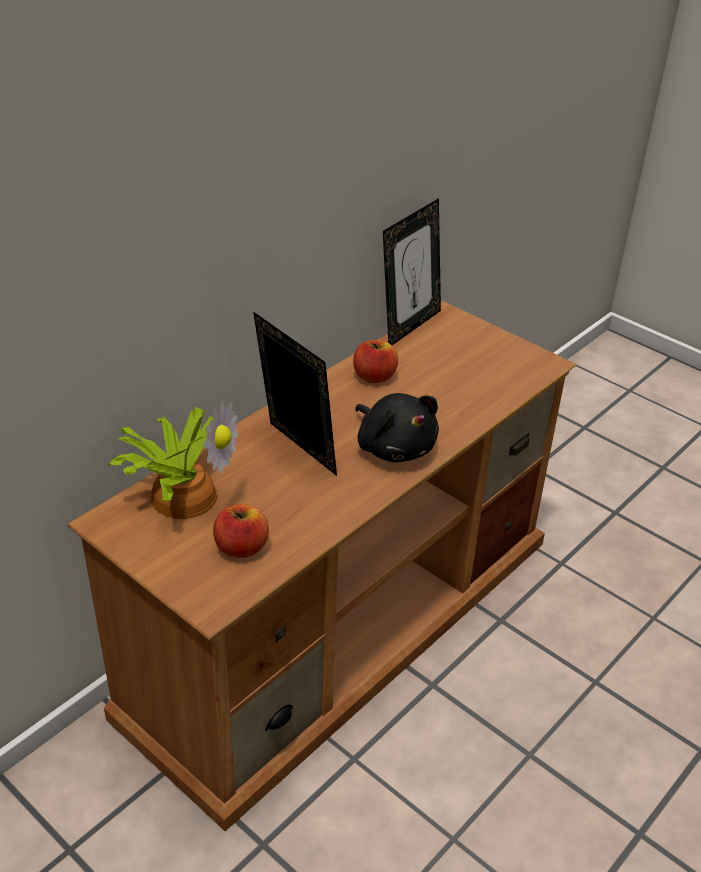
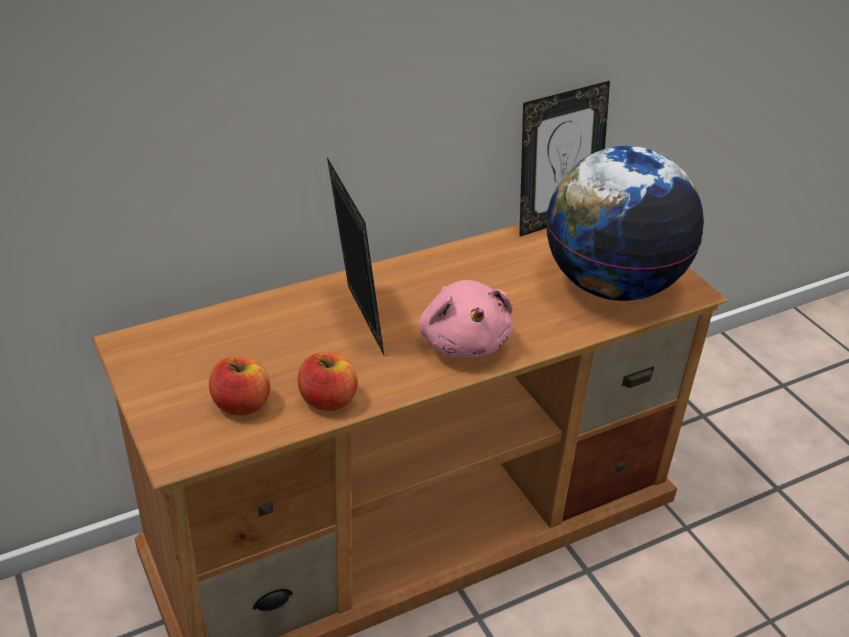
camera: 20 degrees right, 0 degrees up
potted plant [108,401,238,519] -> none
apple [353,340,398,383] -> apple moved to [298,353,358,411]
black plush toy [355,393,439,462] -> pink plush toy [419,280,513,358]
none -> globe [546,146,704,301]

